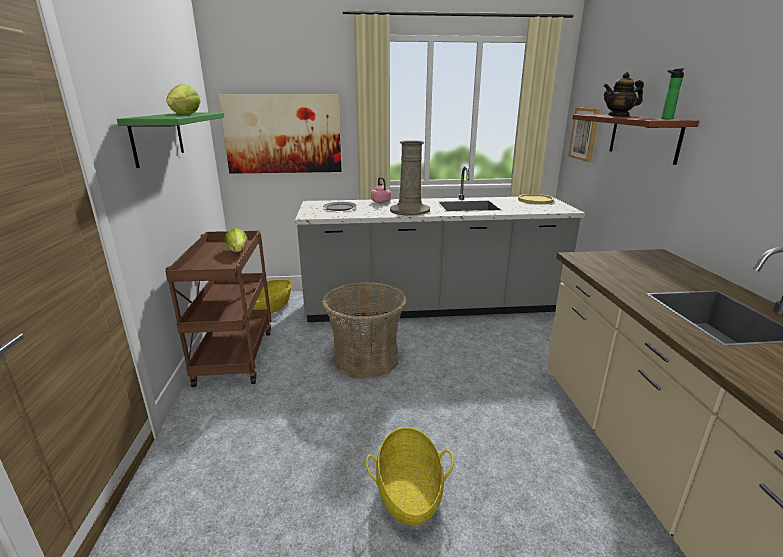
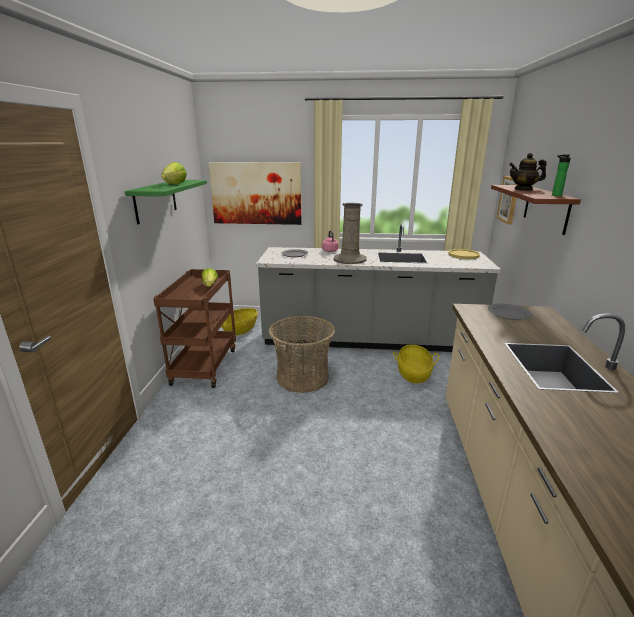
camera: 10 degrees right, 0 degrees up
basket [366,427,454,525] -> basket moved to [393,345,439,384]
none -> grey plate [488,304,532,320]

